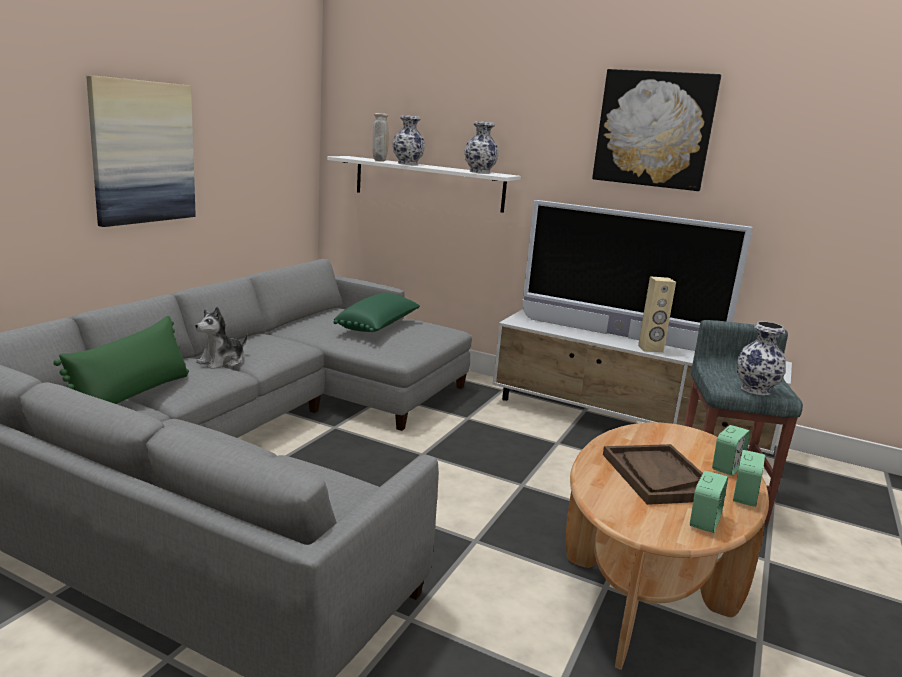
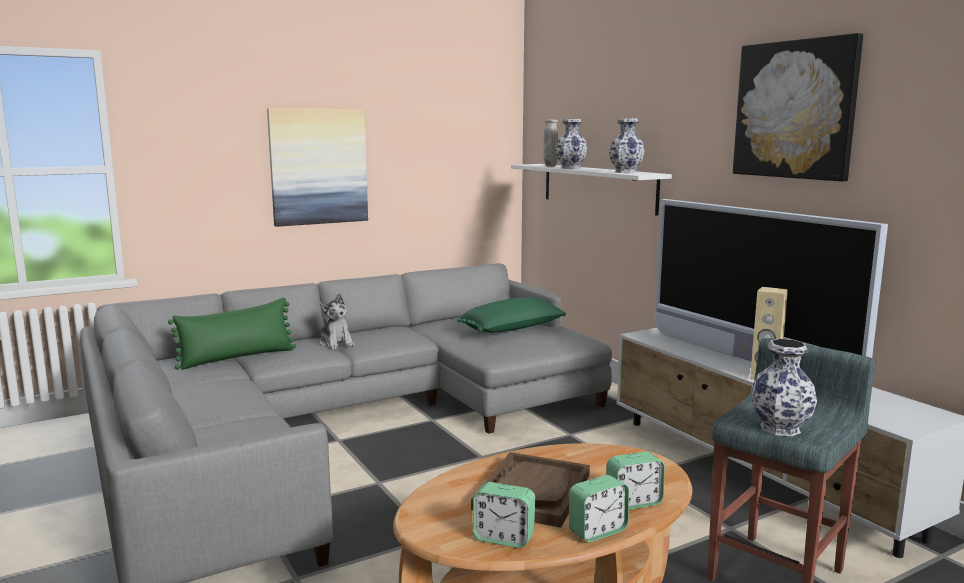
camera: 35 degrees right, 5 degrees down
plush toy [195,307,248,369] -> plush toy turned 105 degrees counterclockwise [319,294,354,350]
alarm clock [690,471,728,533] -> alarm clock turned 45 degrees clockwise [473,482,535,548]

